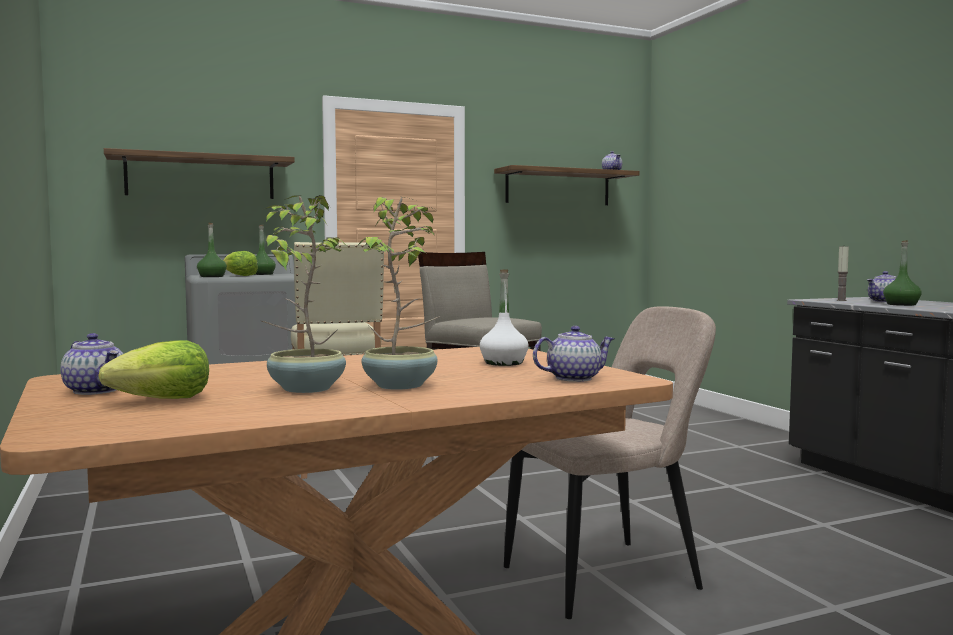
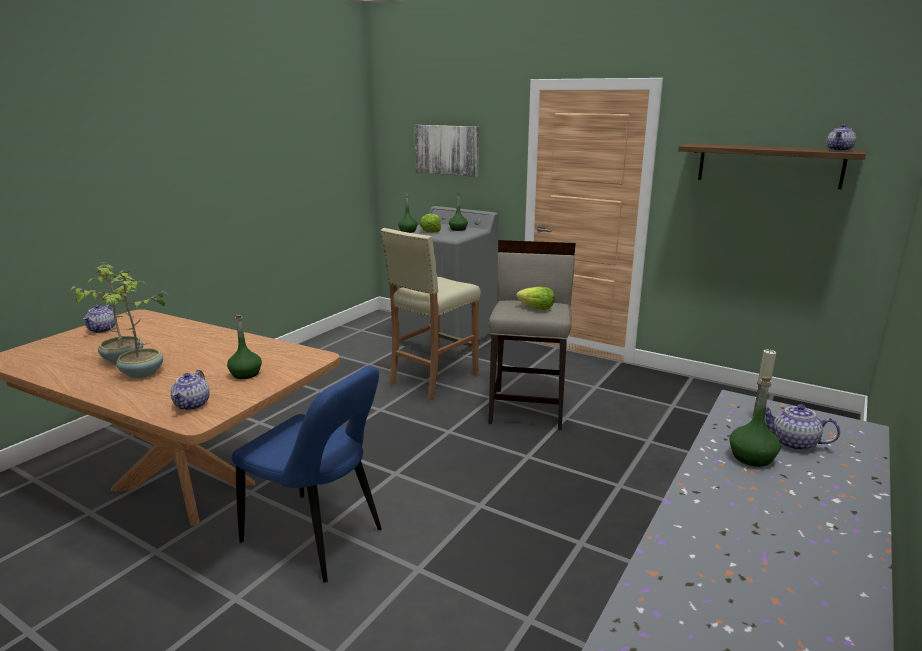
camera: 55 degrees right, 15 degrees up
lettuce [98,340,209,399] -> lettuce moved to [516,287,555,310]
shelf [104,148,295,199] -> picture [414,125,479,177]
white bottle [480,269,529,366] -> green bottle [227,315,262,379]
beige chair [504,306,716,619] -> blue chair [232,365,382,583]
teapot [533,326,615,382] -> teapot turned 60 degrees clockwise [171,370,210,410]

